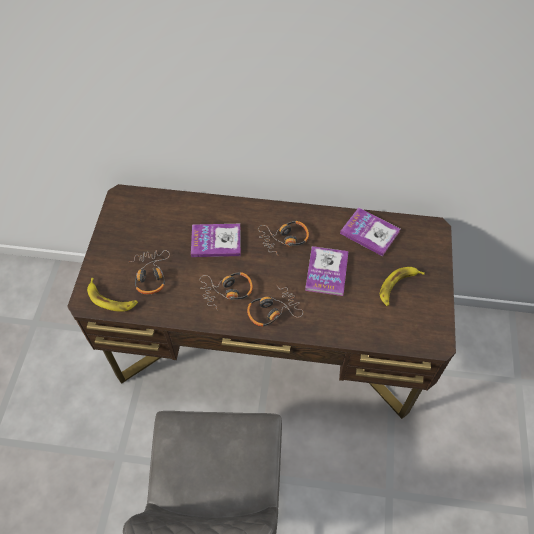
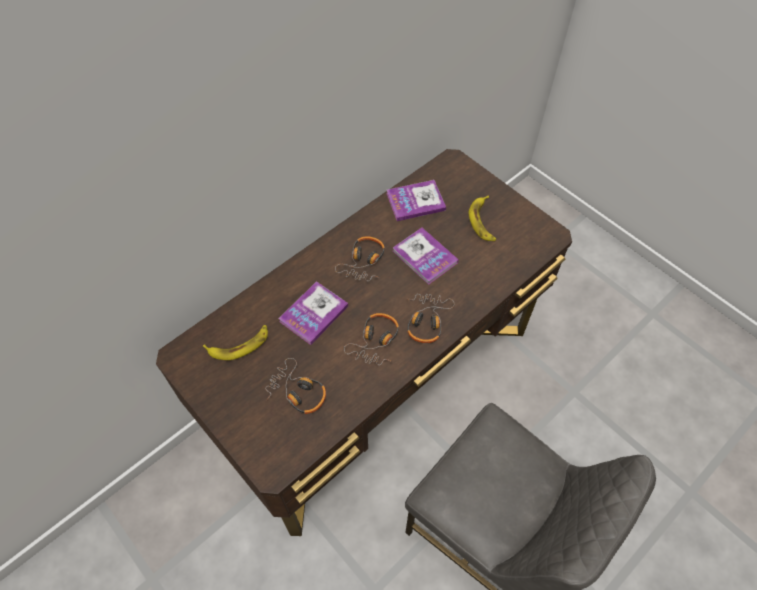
camera: 50 degrees left, 0 degrees up
banana [87,278,138,312] -> banana moved to [203,325,268,360]

